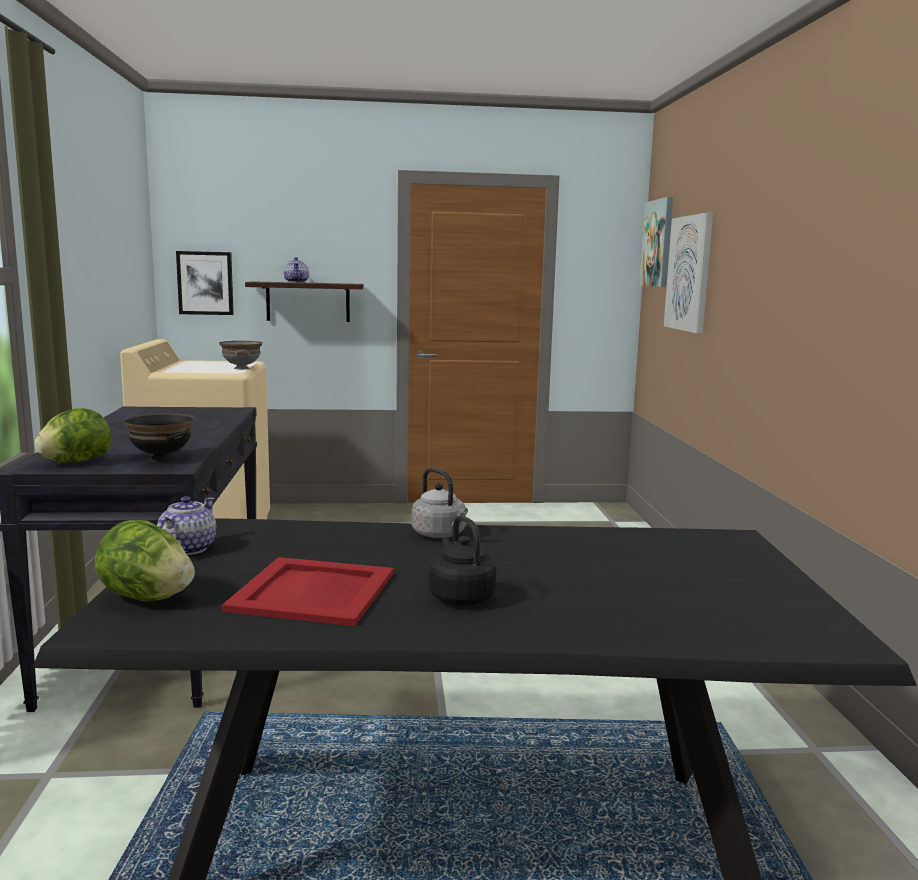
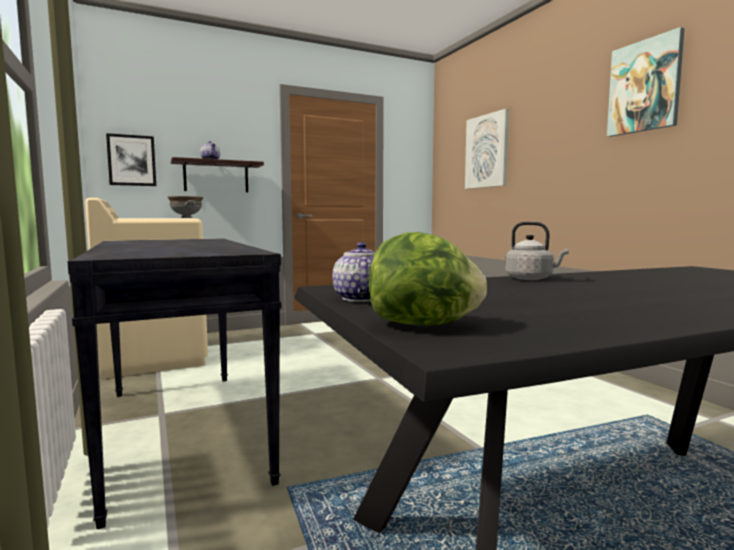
camera: 20 degrees left, 5 degrees down
lettuce [35,408,111,463] -> none
black bowl [124,413,194,462] -> none
red tray [222,557,394,626] -> none
black kettle [429,515,496,605] -> none
picture [639,197,673,287] -> picture moved to [607,27,685,137]

